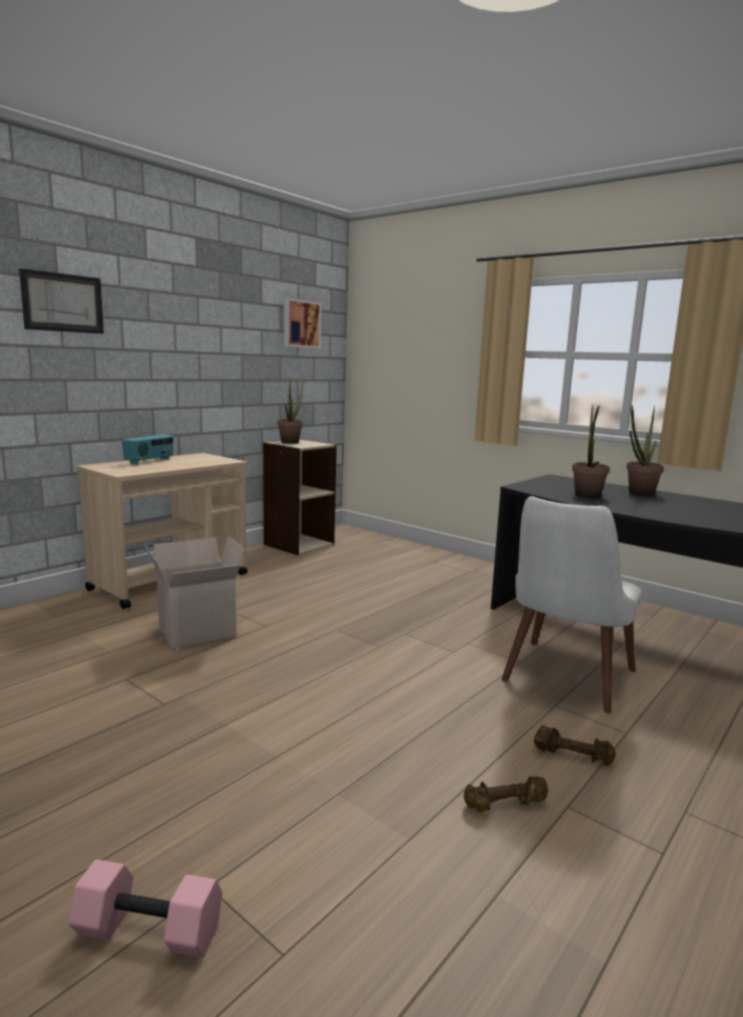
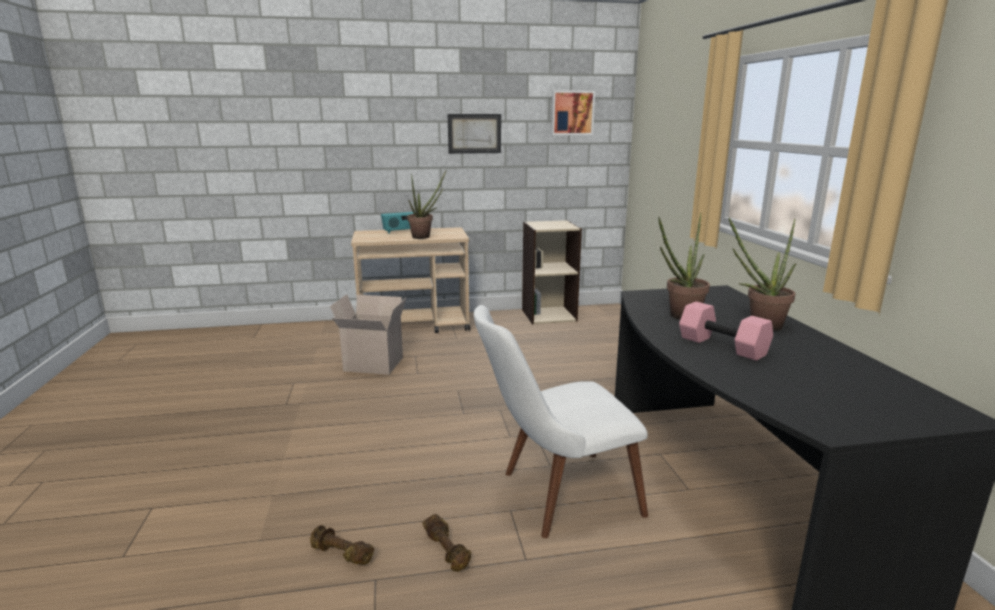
camera: 40 degrees right, 5 degrees up
picture [19,268,104,334] -> picture moved to [448,114,501,154]
pink dumbbell [68,859,222,958] -> pink dumbbell moved to [679,302,773,361]
potted plant [277,375,304,444] -> potted plant moved to [407,171,446,239]

